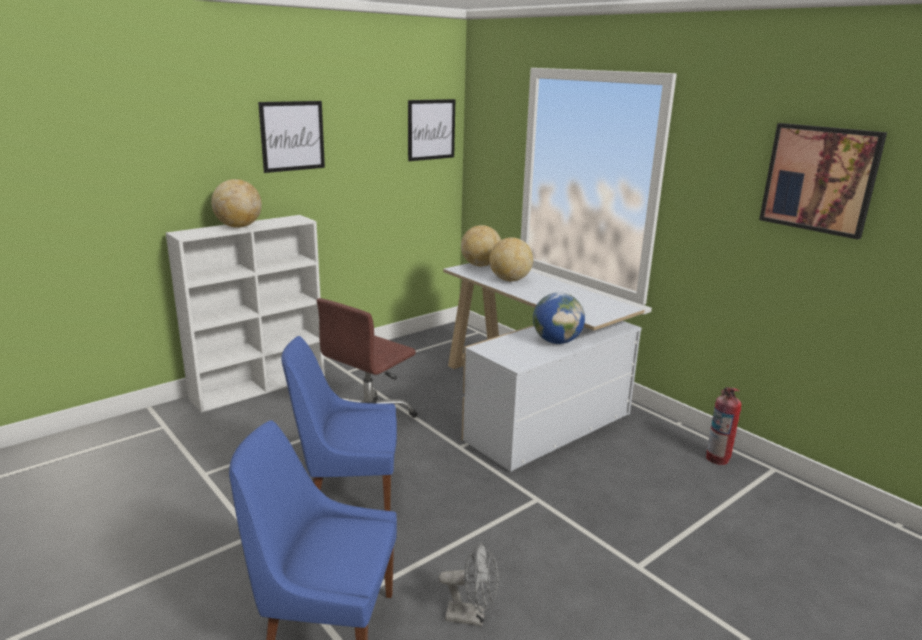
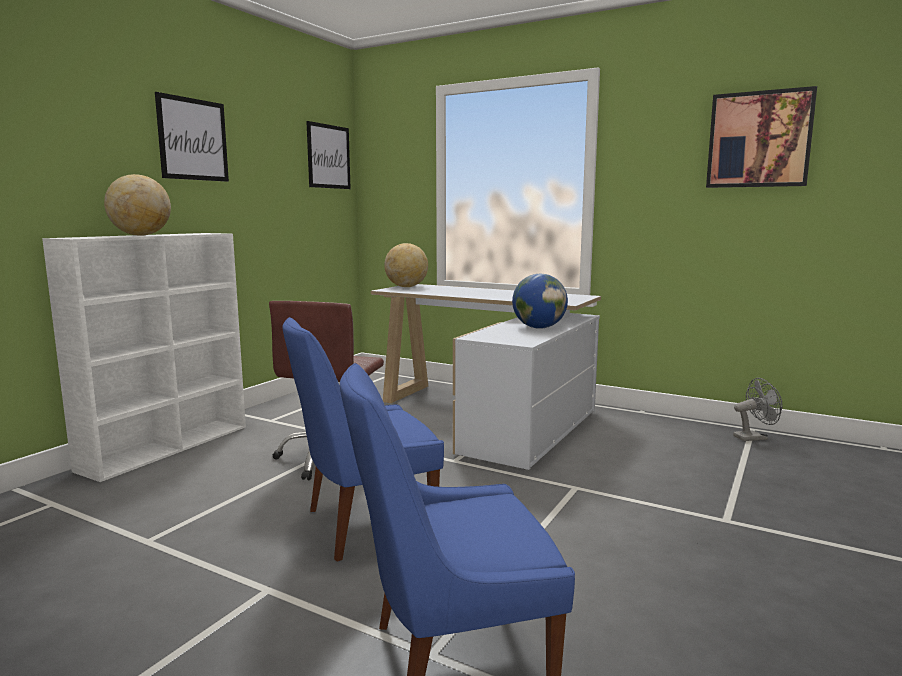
camera: 20 degrees left, 10 degrees down
grey fan [439,542,499,626] -> grey fan moved to [733,378,782,441]
globe [489,237,533,281] -> none
fire extinguisher [706,387,741,465] -> none

